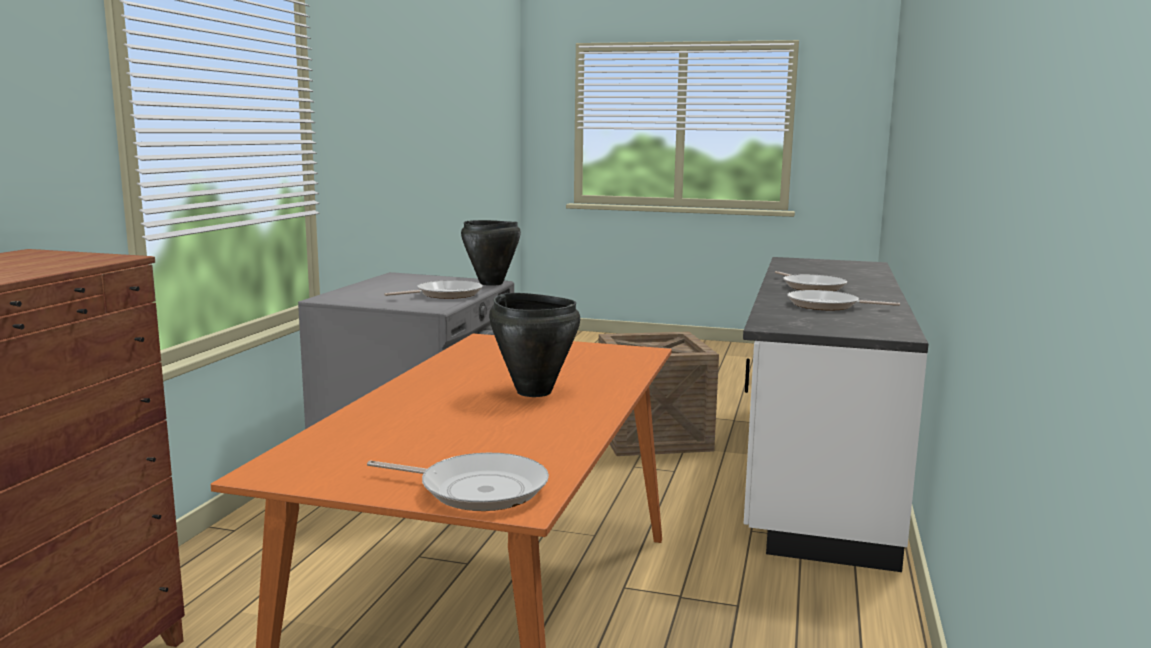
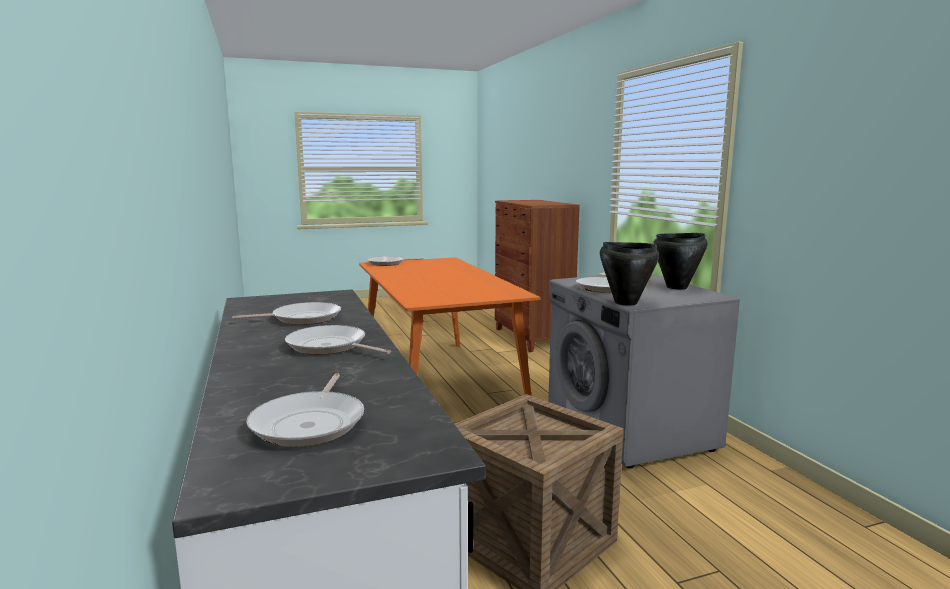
camera: 145 degrees right, 0 degrees up
black cooking pot [489,293,580,397] -> black cooking pot moved to [653,233,707,289]
none -> frying pan [246,373,364,447]

